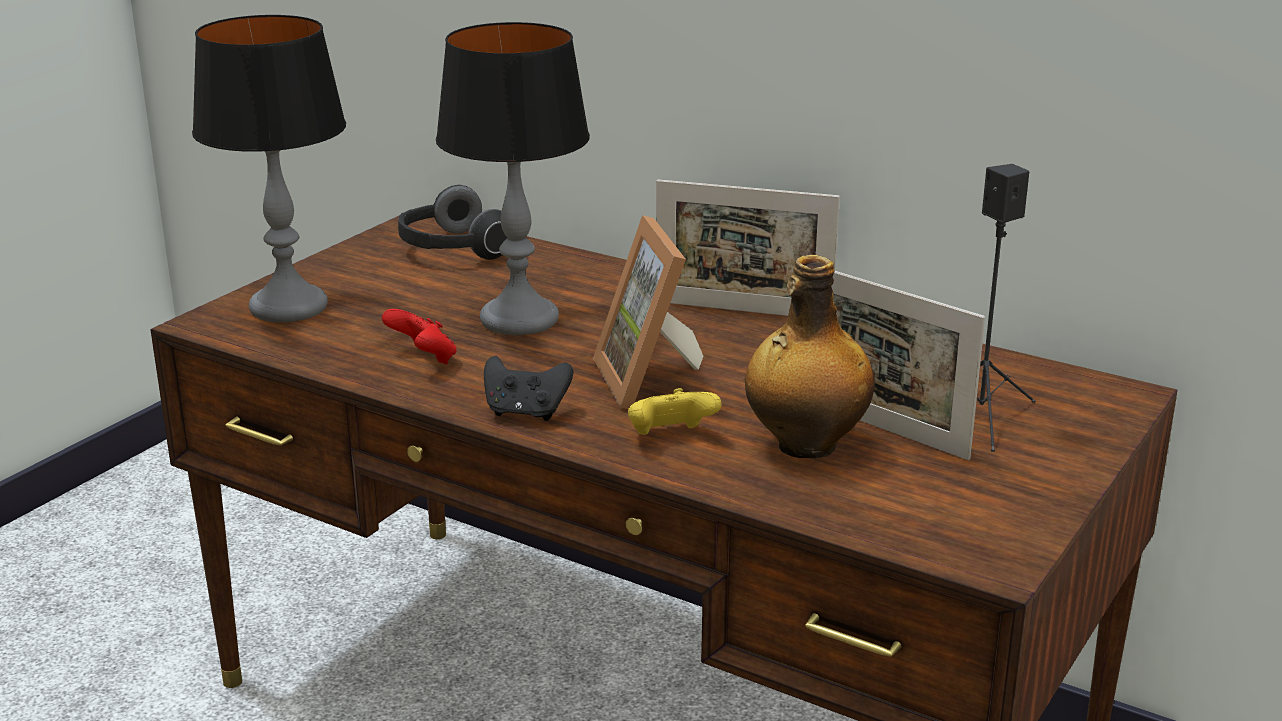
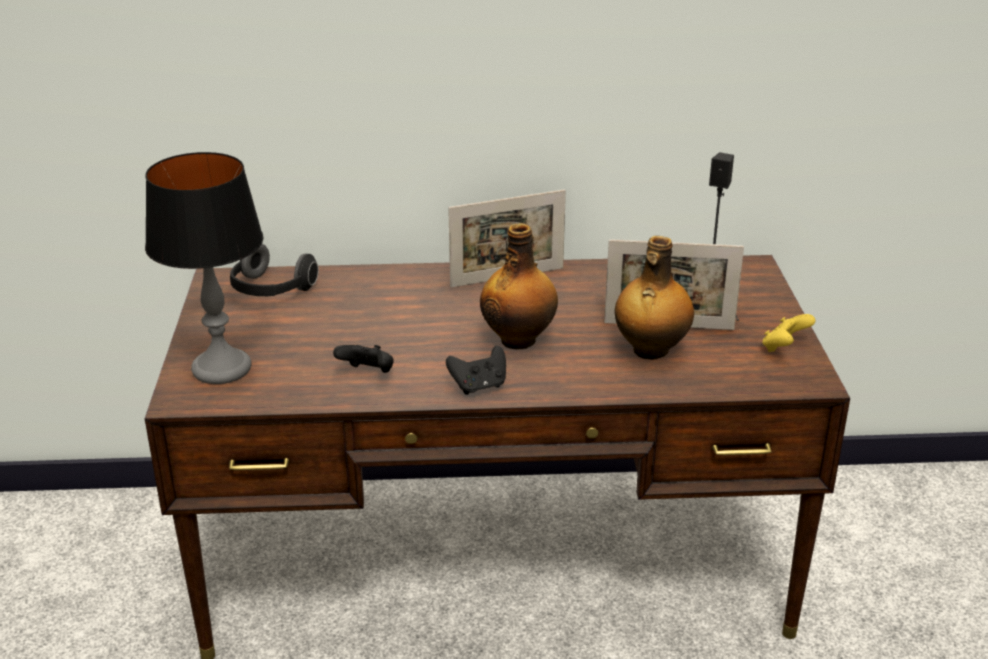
camera: 35 degrees left, 5 degrees up
red game controller [382,309,457,364] -> black game controller [333,345,394,373]
table lamp [436,22,590,335] -> none
picture frame [593,215,703,409] -> bottle [480,223,558,349]
yellow game controller [628,388,722,435] -> yellow game controller moved to [762,314,816,352]

